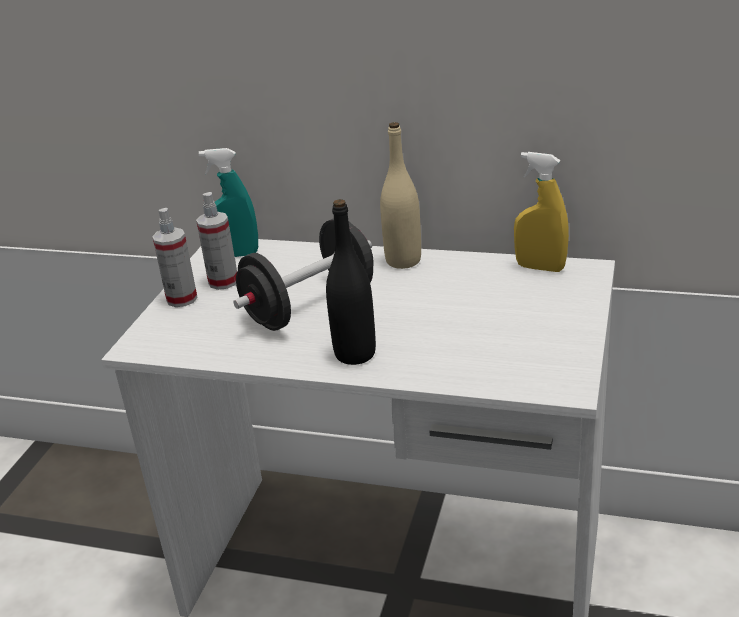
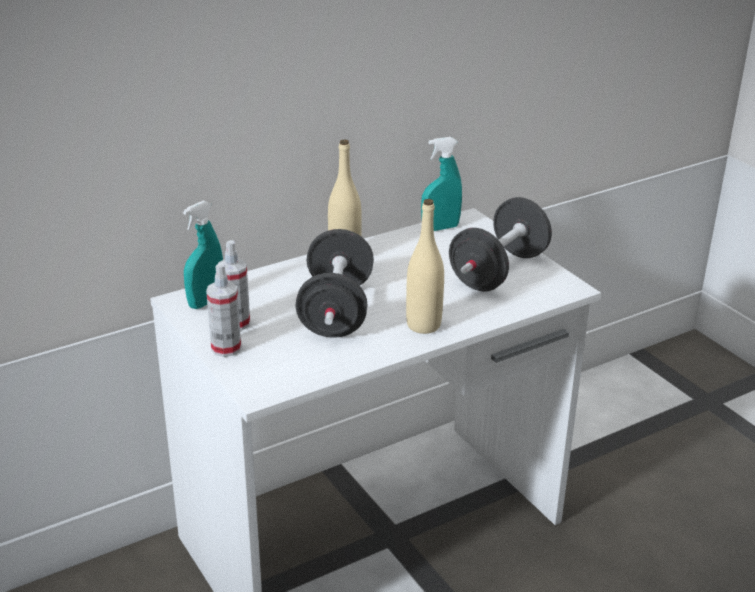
camera: 50 degrees left, 0 degrees up
black bottle [326,199,376,365] -> beige bottle [406,199,444,334]
yellow spray bottle [514,152,569,272] -> turquoise spray bottle [421,137,462,231]
none -> black dumbbell [449,197,552,292]

